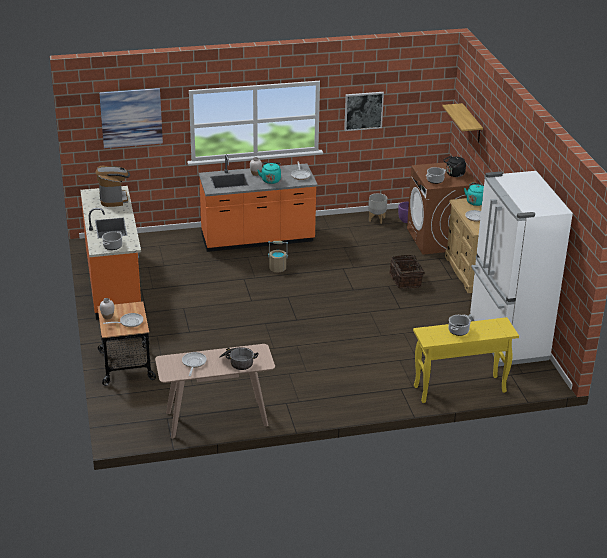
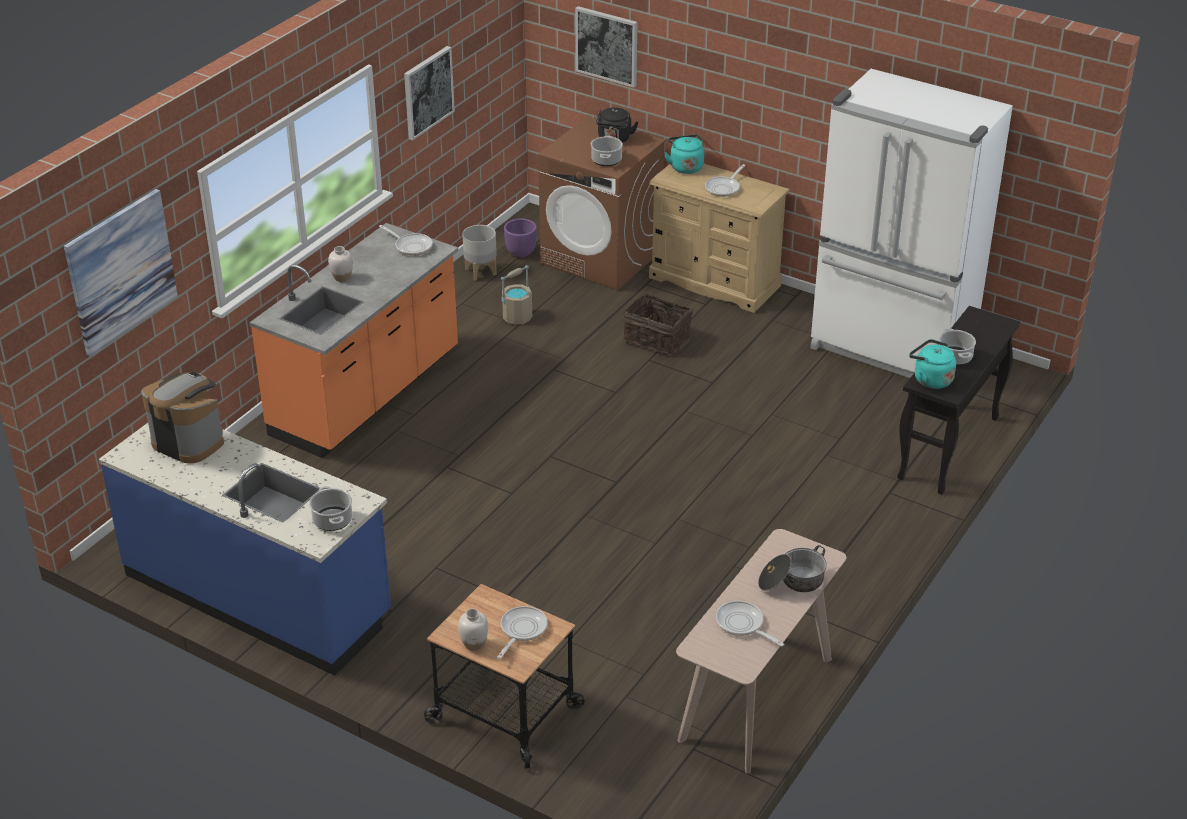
camera: 45 degrees left, 5 degrees up
orange counter [80,186,141,320] -> blue counter [99,423,391,676]
turquoise kettle [258,162,281,184] -> turquoise kettle moved to [909,339,956,389]
beige bucket [268,241,288,272] -> beige bucket moved to [501,265,532,324]
yellow console table [413,317,519,403] -> black console table [897,306,1020,494]
shelf [442,103,483,142] -> picture [575,6,637,88]

